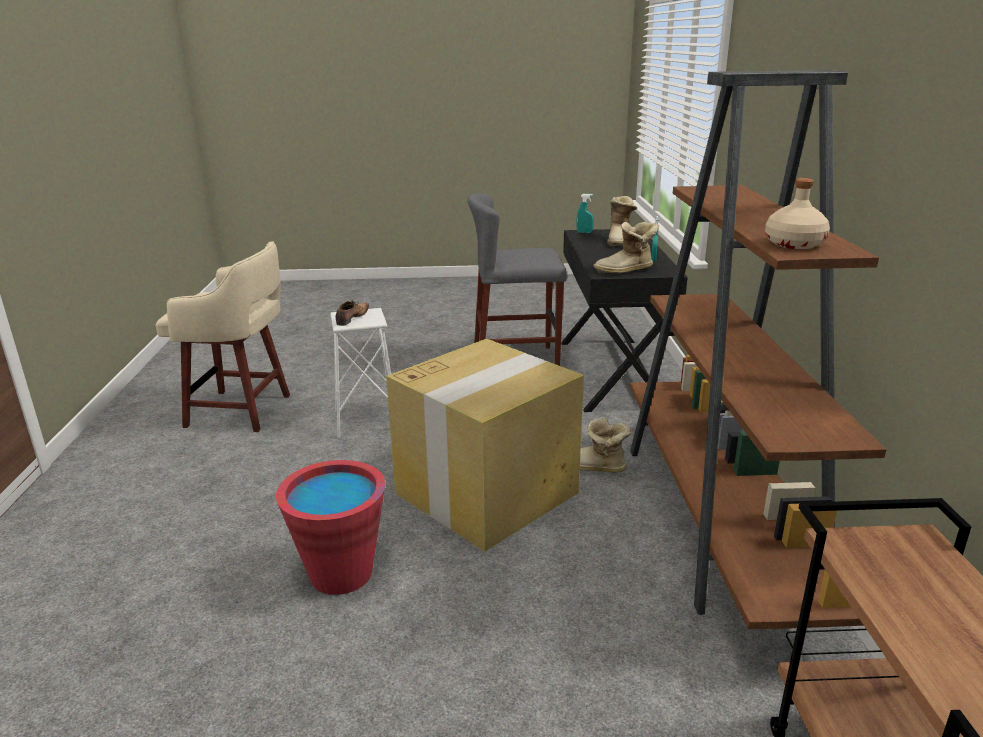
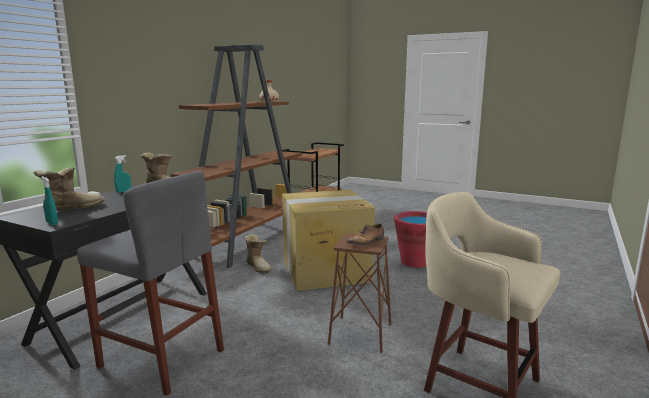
camera: 150 degrees left, 10 degrees down
white stool [330,308,391,438] -> brown stool [328,233,392,353]

